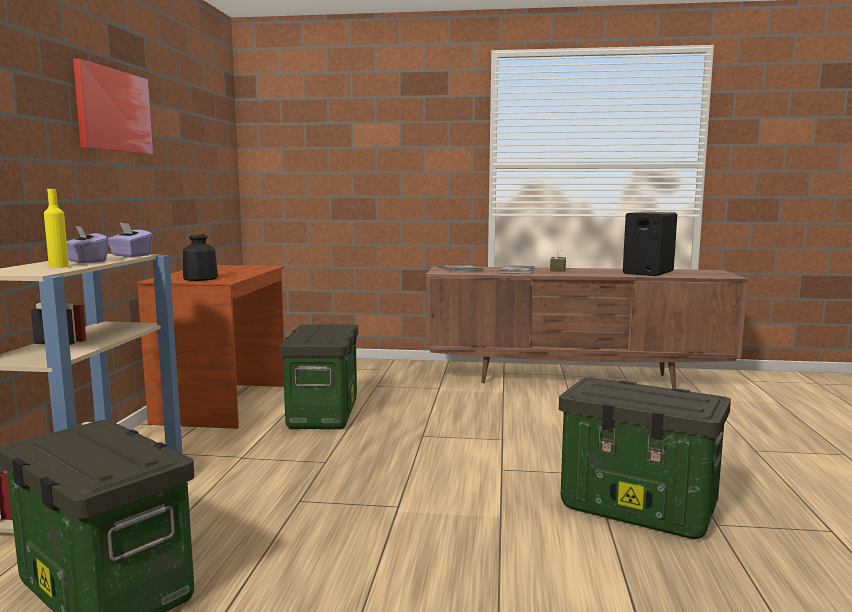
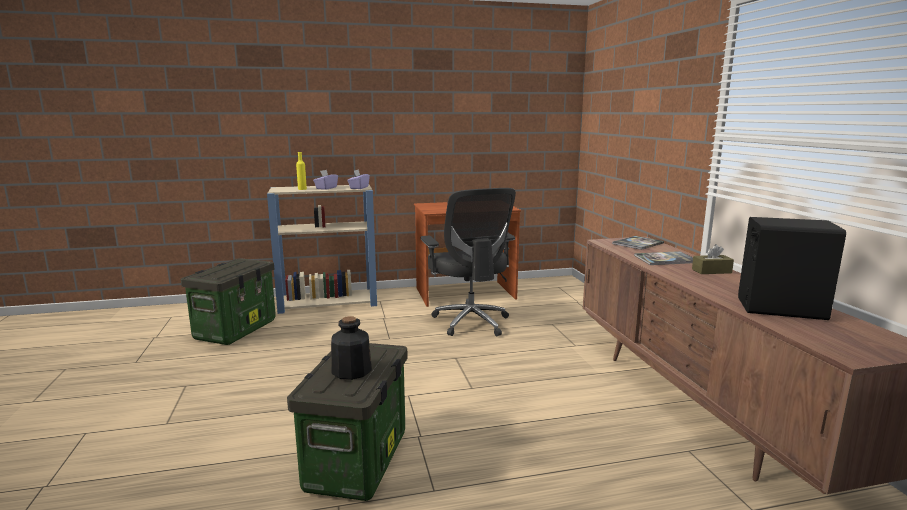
camera: 70 degrees right, 5 degrees up
picture [73,58,153,154] -> none
bottle [183,233,218,281] -> bottle moved to [331,316,372,380]
storage box [279,324,358,429] -> office chair [421,188,516,336]

